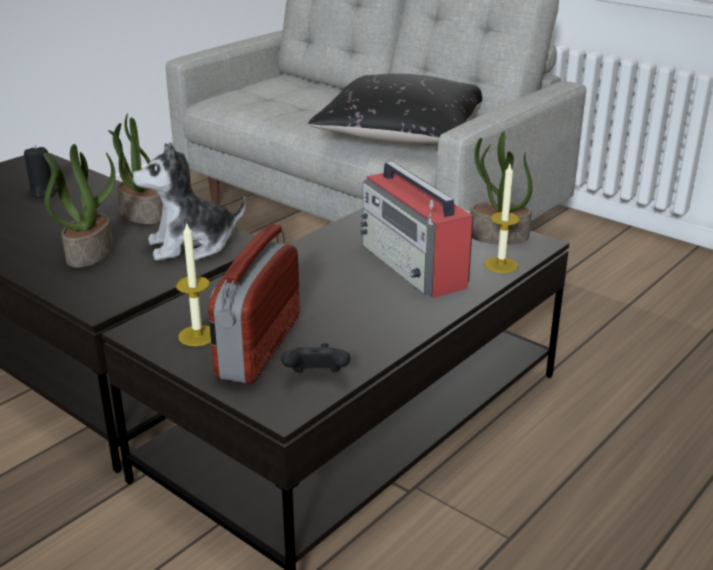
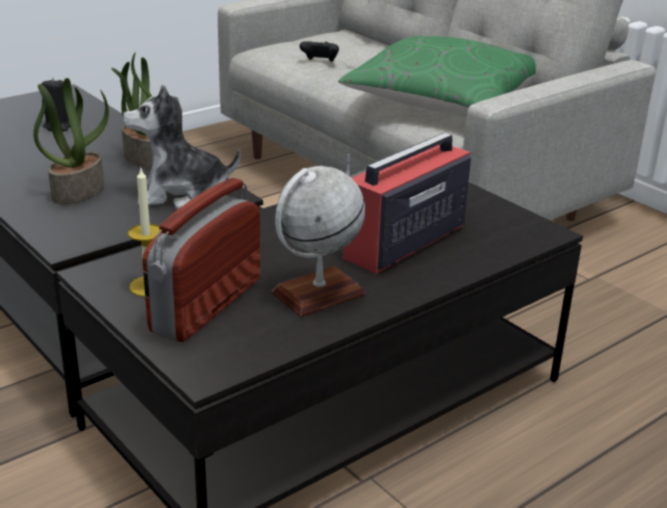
camera: 10 degrees right, 0 degrees up
black game controller [281,343,350,373] -> black game controller moved to [300,41,339,62]
black pillow [308,73,482,144] -> green pillow [338,36,536,115]
radio [360,161,473,298] -> radio turned 60 degrees clockwise [340,133,471,274]
potted plant [470,131,533,245] -> none
candle [484,164,520,273] -> none
none -> globe [272,166,365,317]

